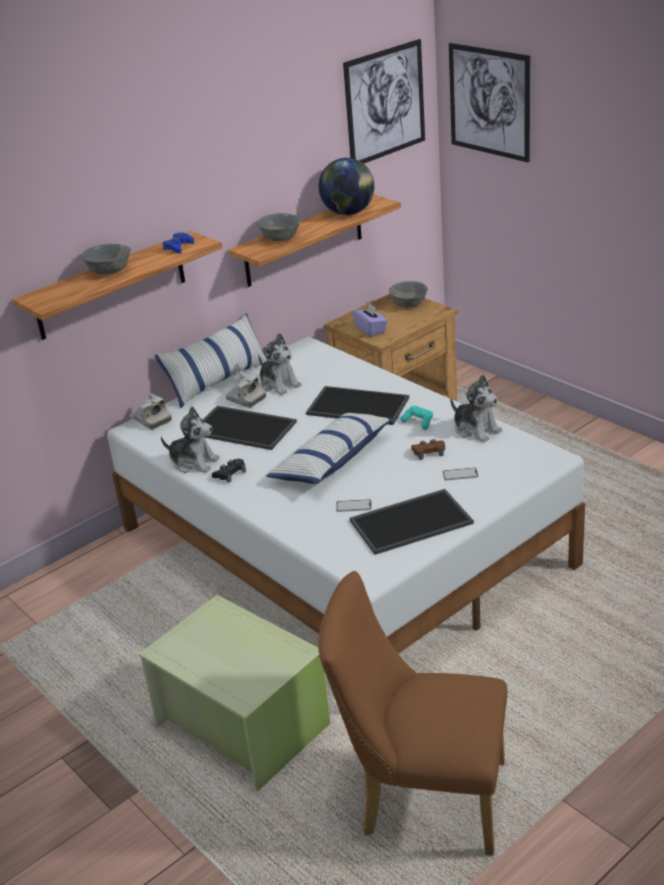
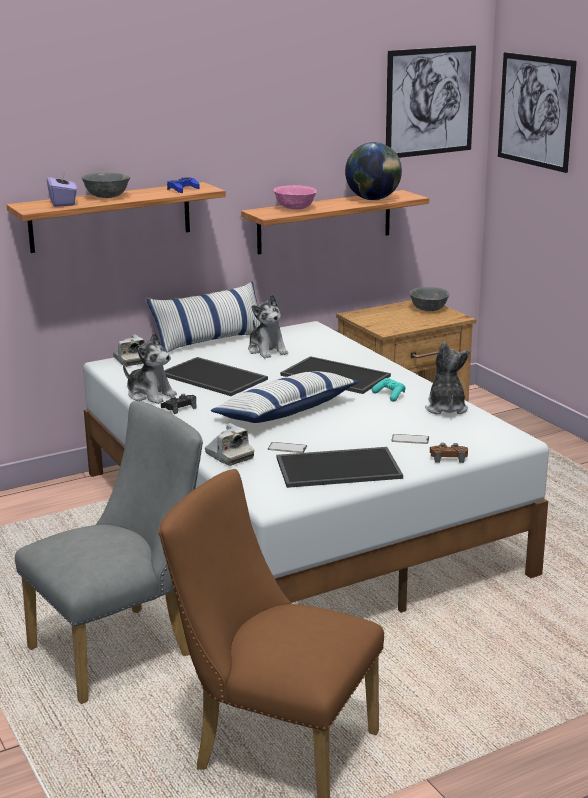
camera: 10 degrees right, 10 degrees down
green storage box [139,595,330,791] -> grey chair [15,401,203,704]
camera [225,373,266,408] -> camera moved to [205,423,254,466]
grey bowl [257,213,300,241] -> pink bowl [273,185,317,210]
purple tissue box [352,303,388,337] -> purple tissue box moved to [47,170,77,207]
brown game controller [411,439,445,460] -> brown game controller moved to [430,443,468,463]
plush toy [450,374,502,442] -> plush toy turned 150 degrees counterclockwise [425,342,470,415]

